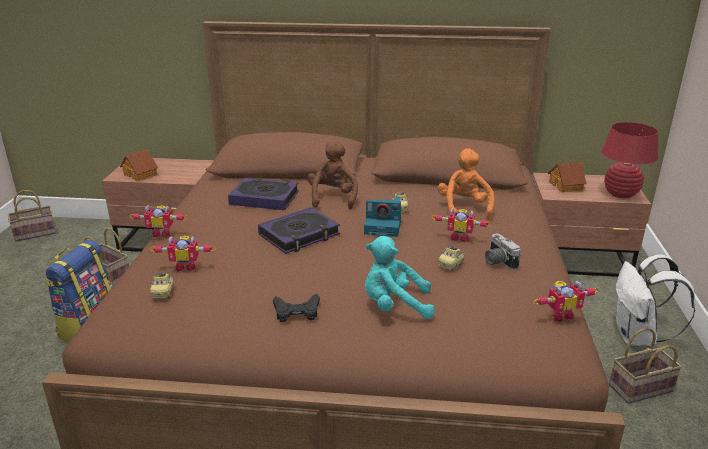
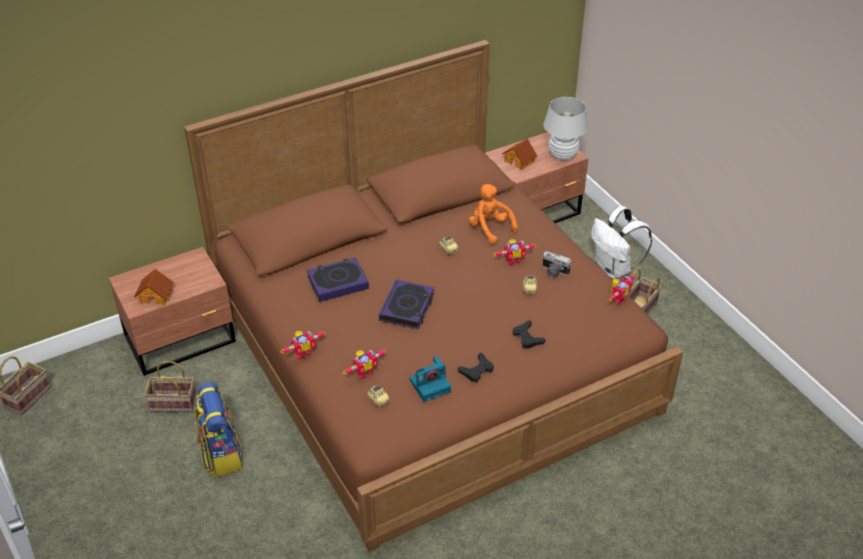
camera: 35 degrees left, 15 degrees up
brown plush toy [307,140,358,209] -> none
camera [364,196,401,237] -> camera moved to [409,356,451,402]
turquoise plush toy [365,236,435,319] -> black game controller [513,320,546,349]
red table lamp [601,122,658,198] -> white table lamp [544,97,588,160]

